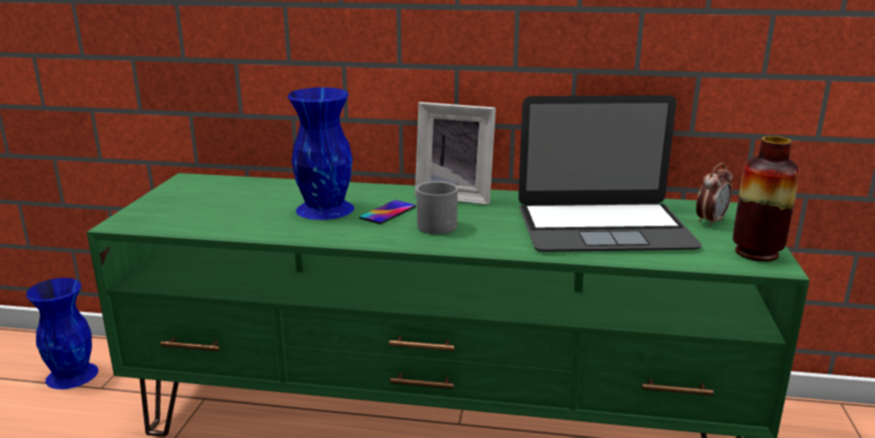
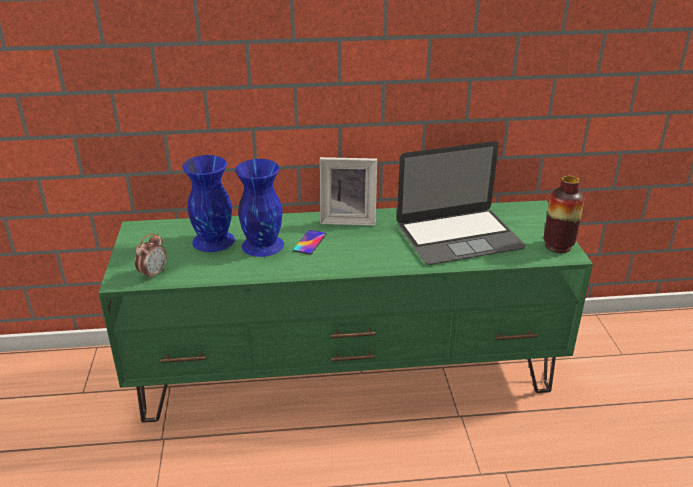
camera: 15 degrees left, 10 degrees up
blue vase [26,278,98,389] -> blue vase moved to [182,155,235,252]
grey mug [416,181,458,234] -> none
alarm clock [696,163,732,227] -> alarm clock moved to [135,233,167,280]

